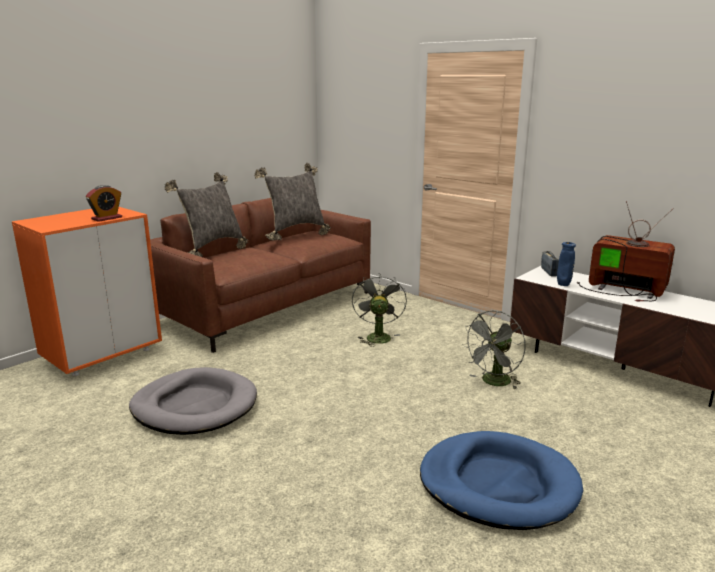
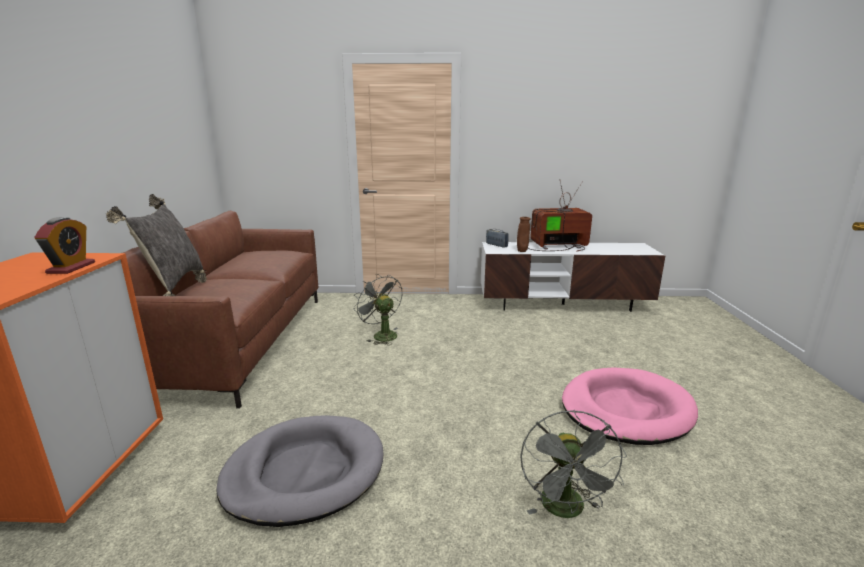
camera: 40 degrees left, 0 degrees up
pillow [254,163,332,241] -> none
blue dog bed [420,431,583,530] -> pink dog bed [562,367,698,445]
grey fan [462,310,526,389] -> grey fan moved to [520,410,627,518]
blue vase [557,242,576,286] -> brown vase [517,217,531,252]

